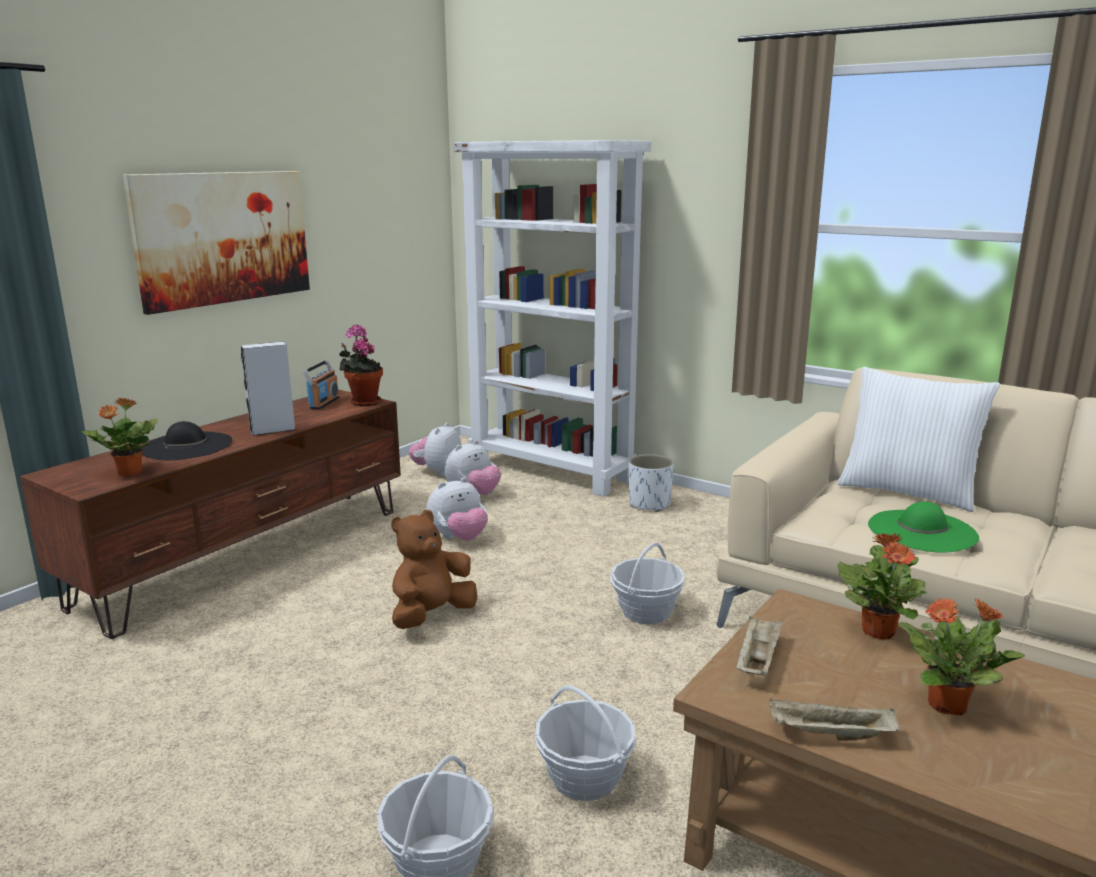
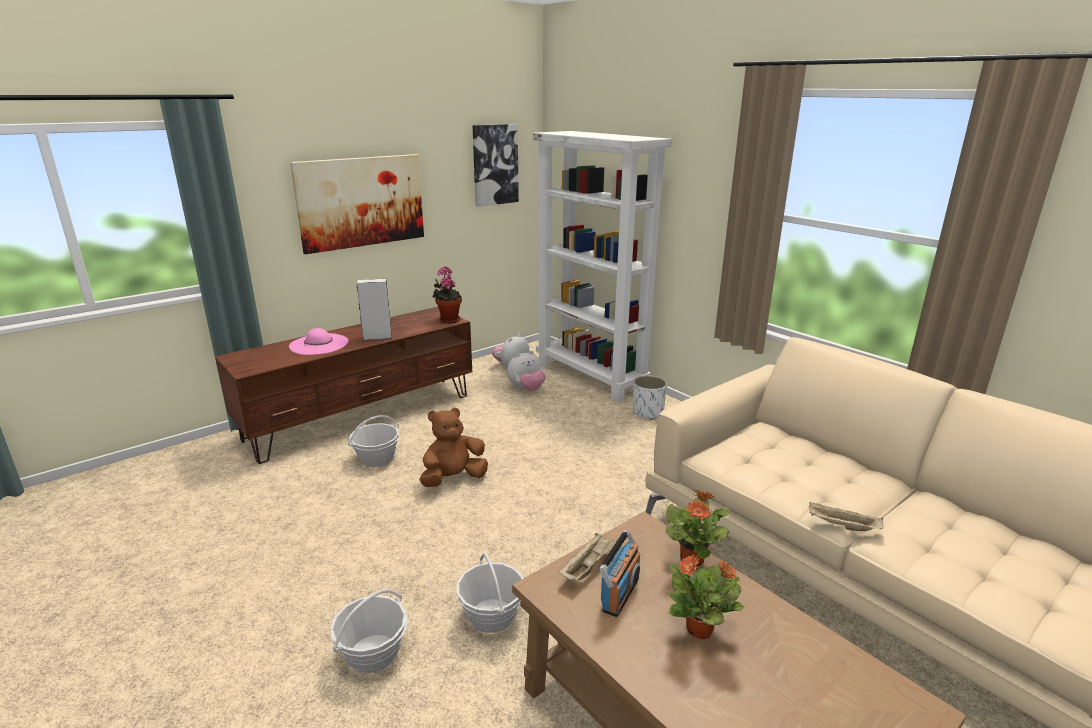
camera: 15 degrees right, 5 degrees up
potted plant [82,397,158,476] -> none
black hat [140,421,232,460] -> pink hat [289,328,349,355]
radio [303,360,339,409] -> radio moved to [600,530,640,617]
plush toy [427,477,488,541] -> none
basket [610,542,685,624] -> basket moved to [348,415,399,467]
beige tray [769,699,900,741] -> beige tray moved to [809,501,883,531]
white pillow [837,367,1000,512] -> none
green hat [868,501,979,553] -> none
none -> picture [473,124,519,207]

